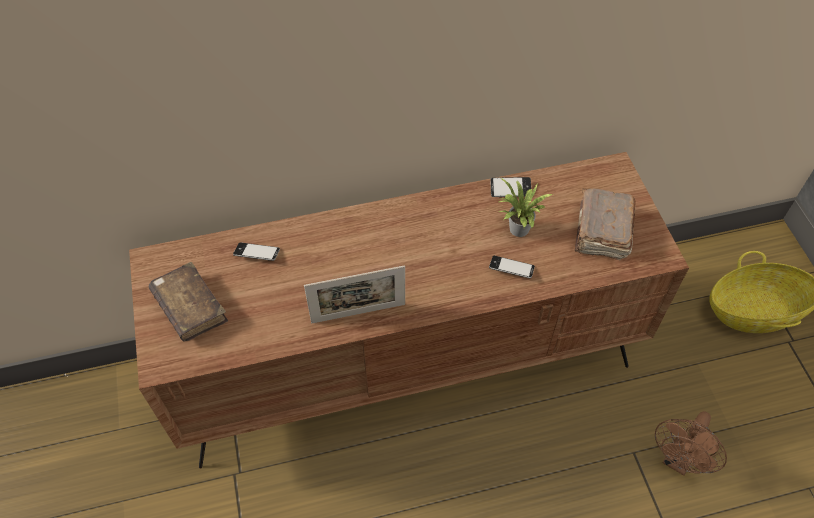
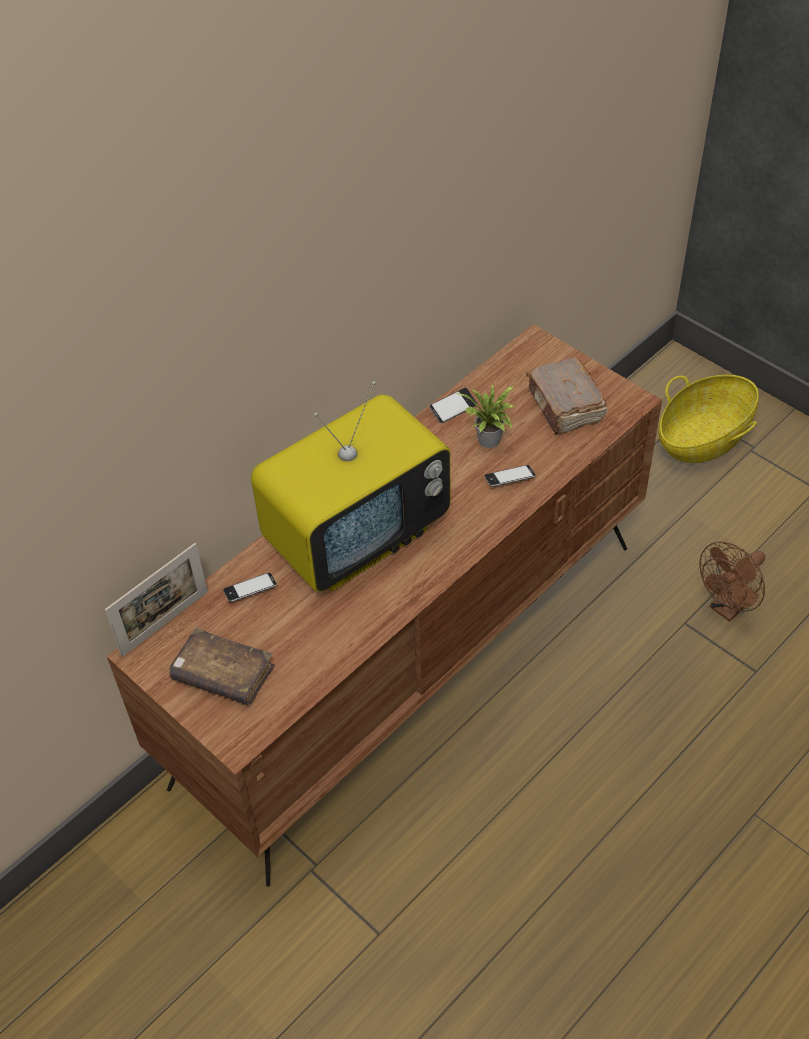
camera: 30 degrees left, 5 degrees down
picture frame [304,266,405,323] -> picture frame moved to [105,543,208,657]
brown fan [655,411,727,476] -> brown fan turned 45 degrees clockwise [700,541,765,622]
none -> television [251,381,450,592]

